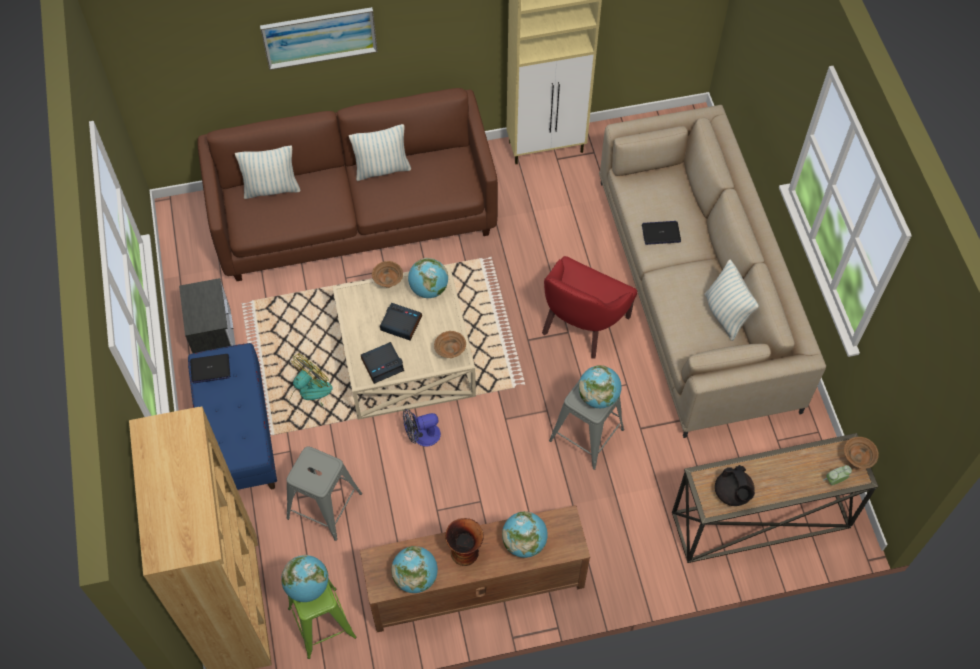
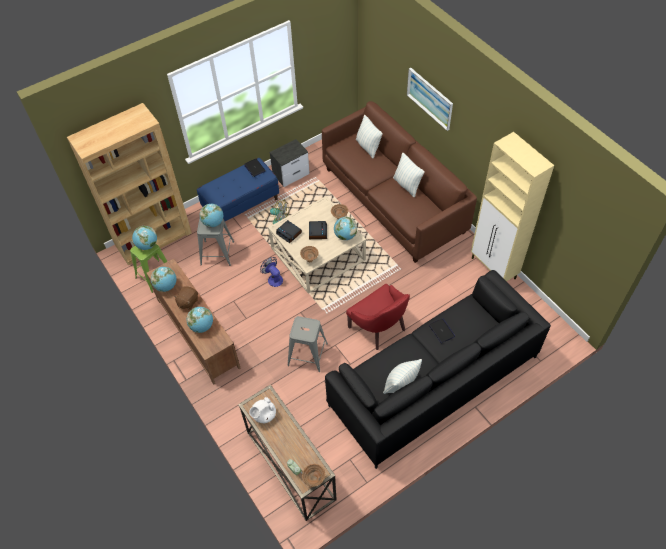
camera: 70 degrees right, 5 degrees down
vase [445,518,484,566] -> brown plush toy [174,286,198,310]
red armchair [542,256,637,359] -> red armchair turned 135 degrees counterclockwise [346,284,410,350]
globe [579,365,622,408] -> globe moved to [200,204,223,227]
beige sofa [599,105,826,438] -> black sofa [325,270,551,469]
black teapot [715,465,755,506] -> white teapot [249,397,276,423]

